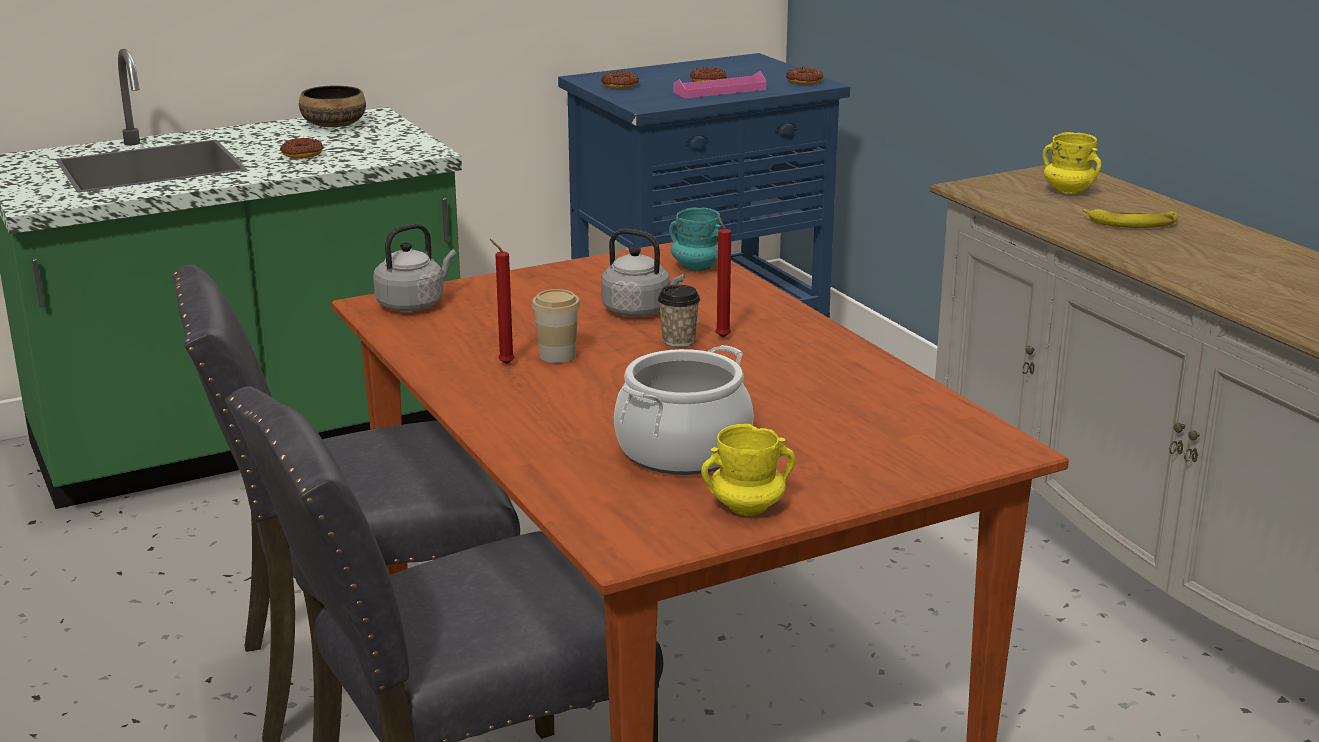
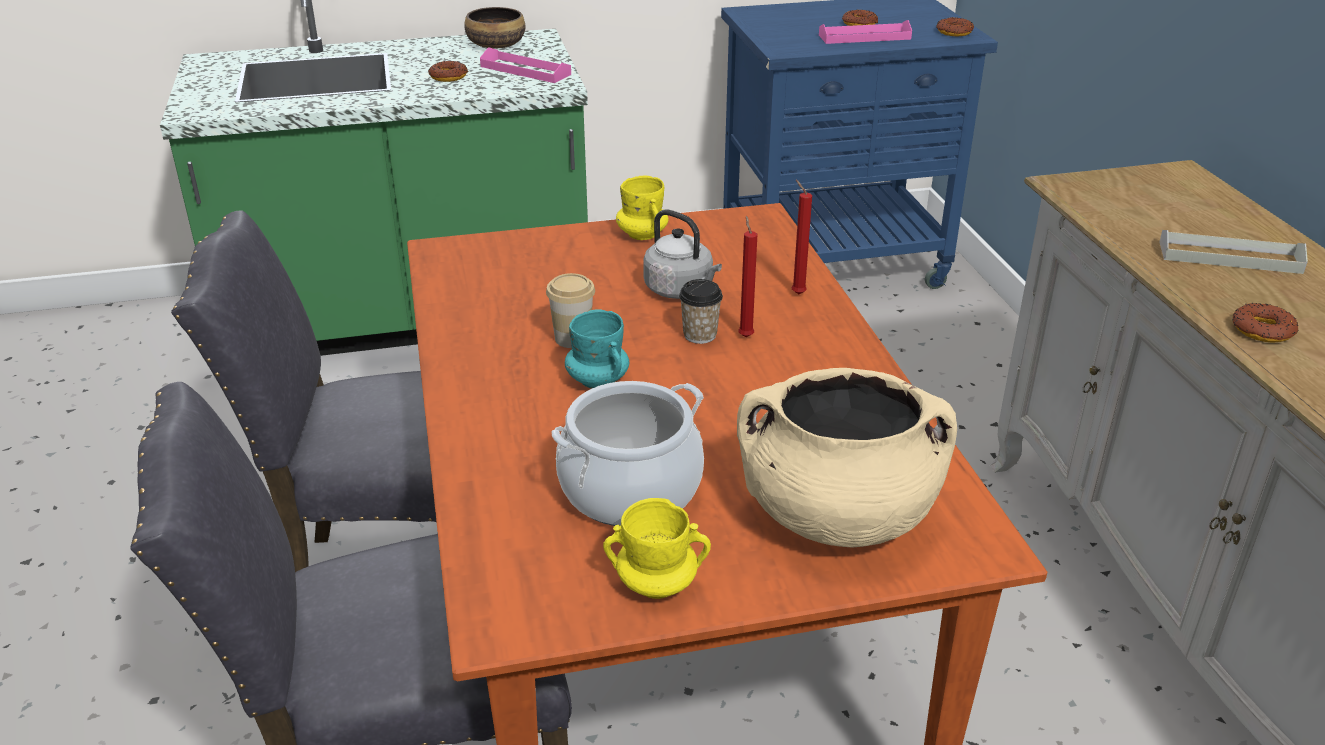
camera: 15 degrees right, 10 degrees up
grey kettle [373,223,456,311] -> none
red candle [490,239,515,364] -> red candle moved to [792,180,812,294]
donut [601,71,639,89] -> donut moved to [1233,303,1298,343]
turquoise mug [669,207,720,271] -> turquoise mug moved to [565,309,629,388]
yellow mug [1043,132,1102,194] -> yellow mug moved to [616,176,669,240]
banana [1083,209,1178,228] -> grey tray [1159,230,1308,274]
none -> pink tray [480,47,571,83]
none -> beige cooking pot [737,368,957,548]

